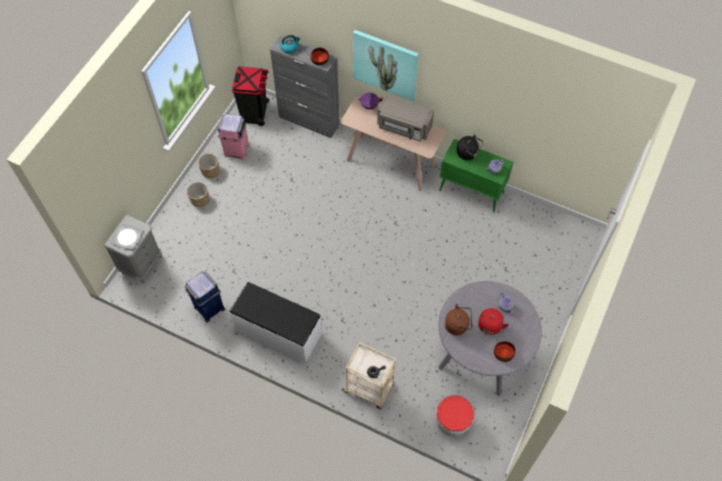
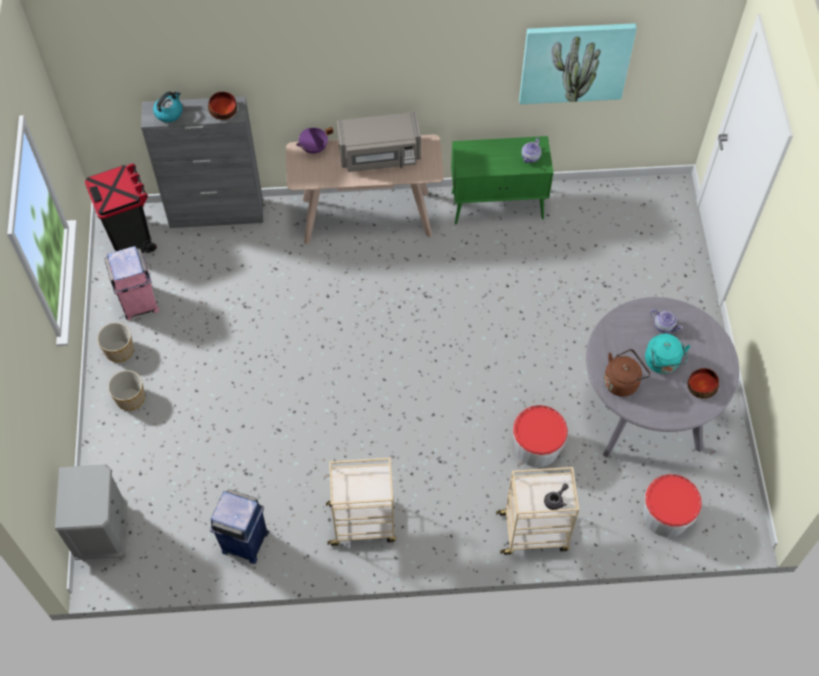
camera: 30 degrees left, 0 degrees up
plate [111,223,143,250] -> none
white bench [230,282,322,363] -> beige cart [326,458,396,546]
picture [353,30,419,101] -> picture moved to [519,23,637,104]
black kettle [457,135,483,160] -> none
red kettle [478,308,509,335] -> turquoise kettle [645,334,691,374]
none -> bucket [513,405,568,467]

